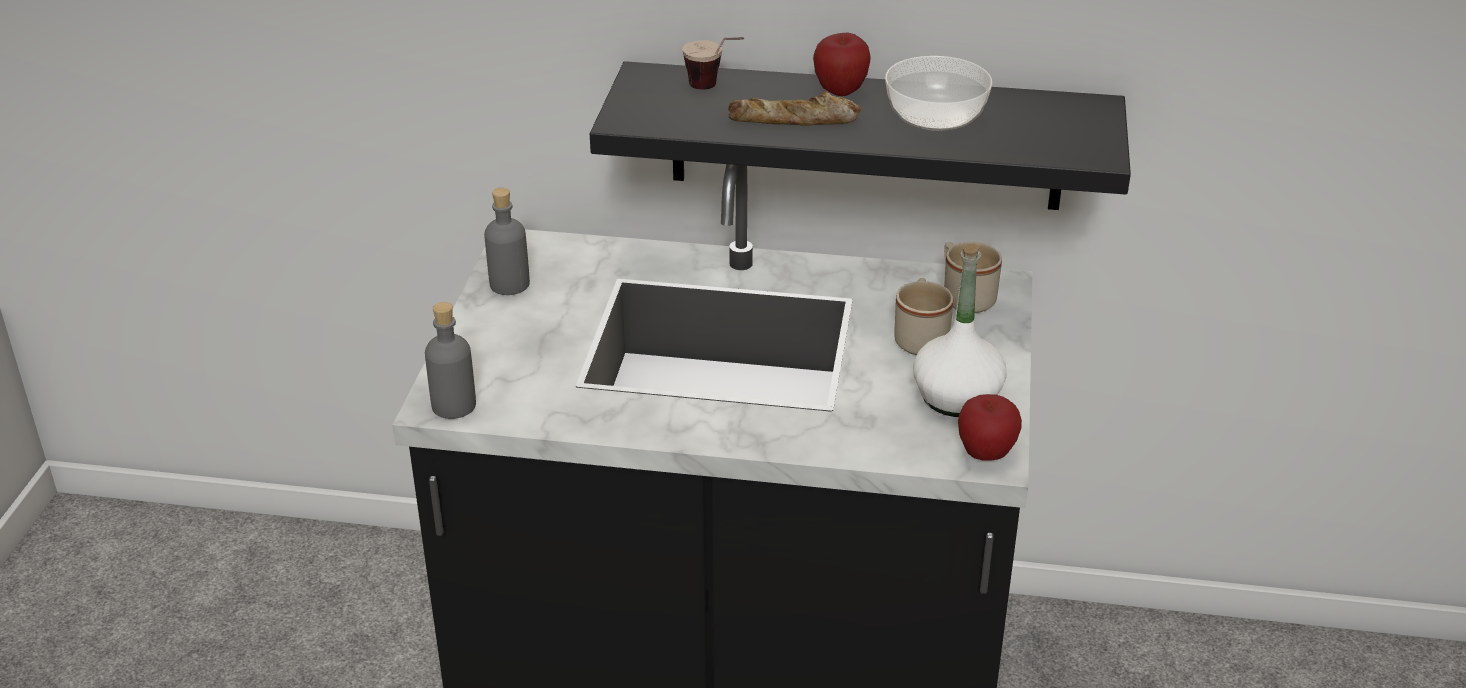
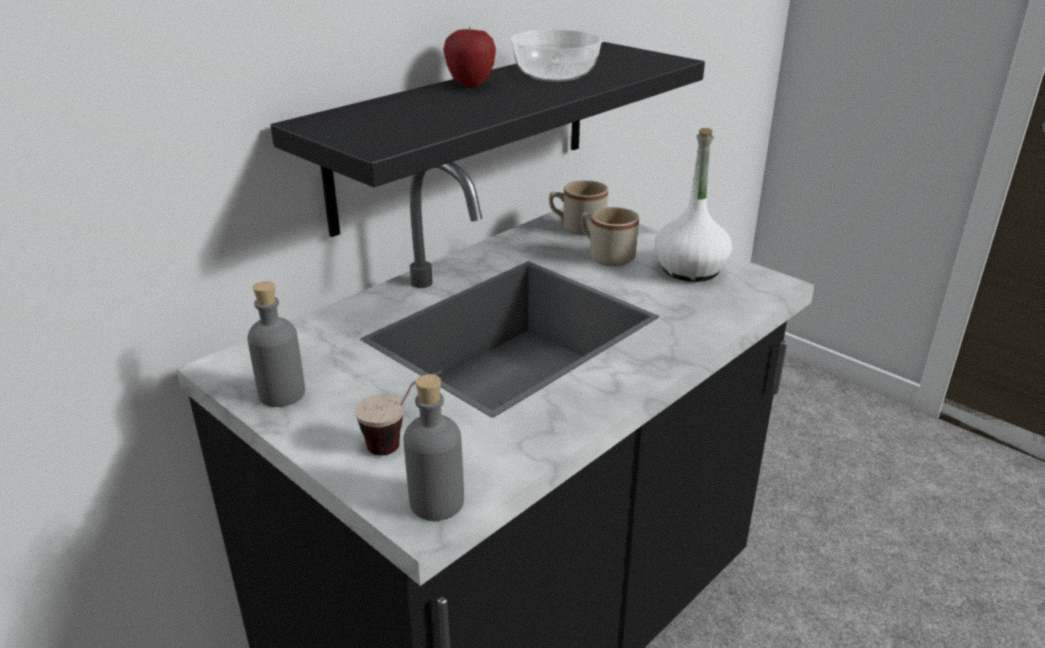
camera: 55 degrees left, 5 degrees down
cup [682,37,744,90] -> cup moved to [355,371,442,456]
bread [728,91,861,126] -> none
apple [958,394,1022,461] -> none

